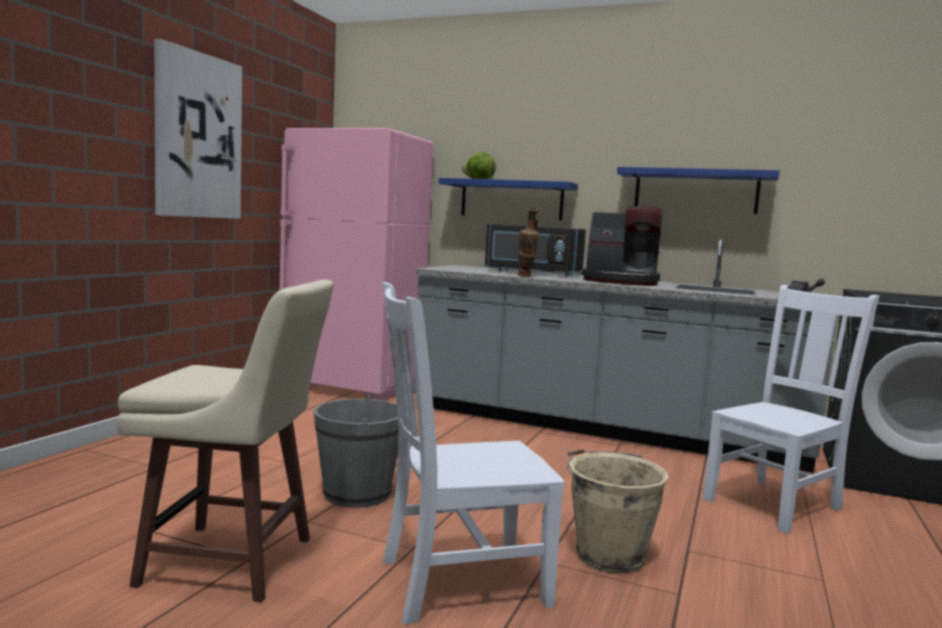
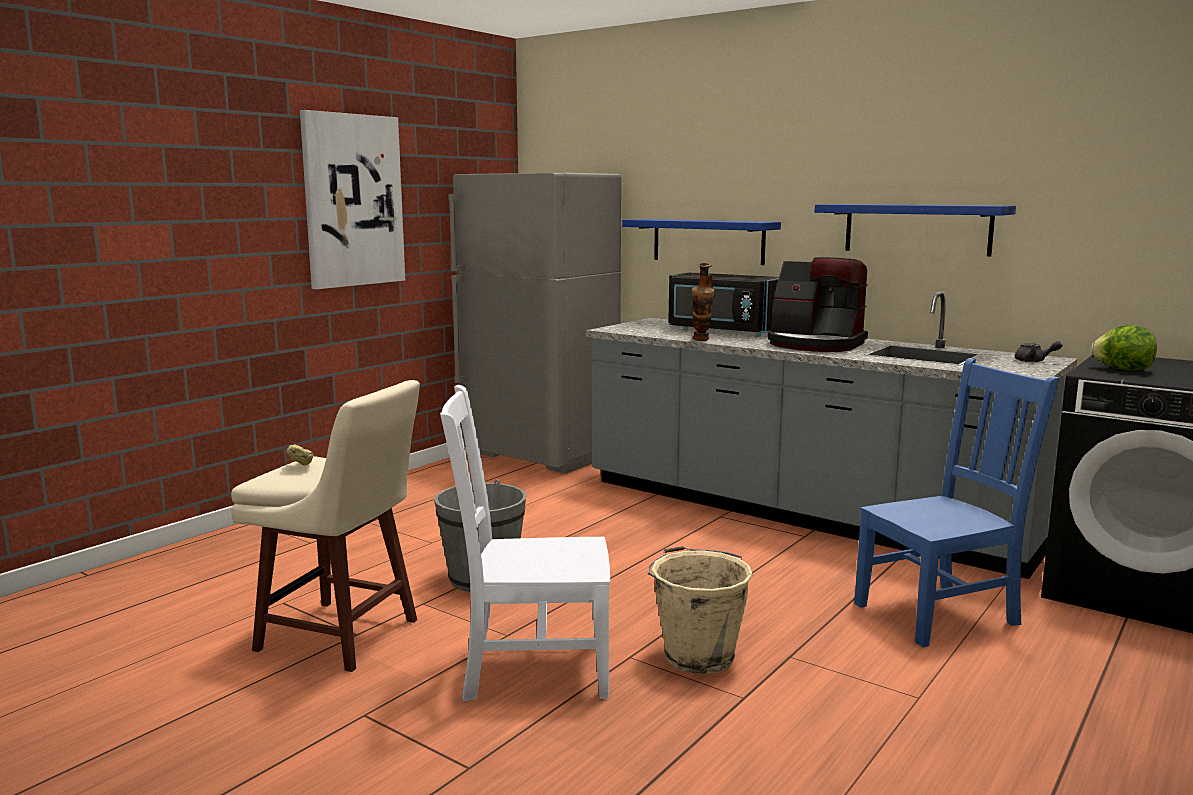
camera: 15 degrees right, 5 degrees up
pink fridge [280,128,434,400] -> grey fridge [448,173,621,474]
lettuce [462,152,496,179] -> lettuce moved to [1091,325,1157,370]
white chair [703,285,879,534] -> blue chair [854,358,1059,647]
none -> bread [286,445,314,466]

